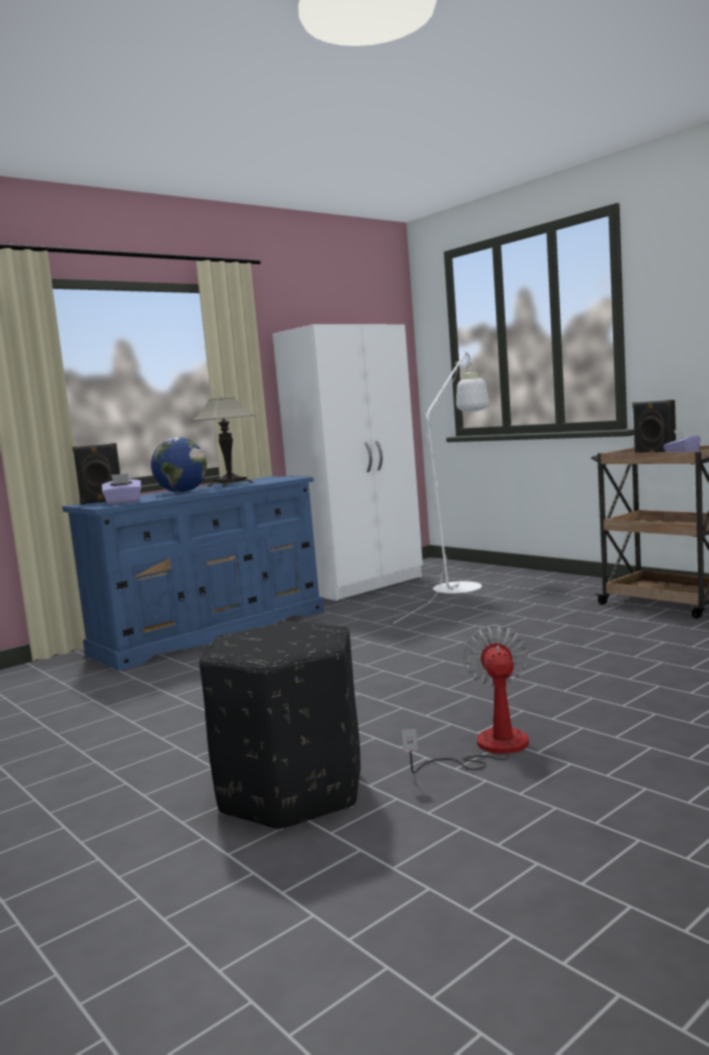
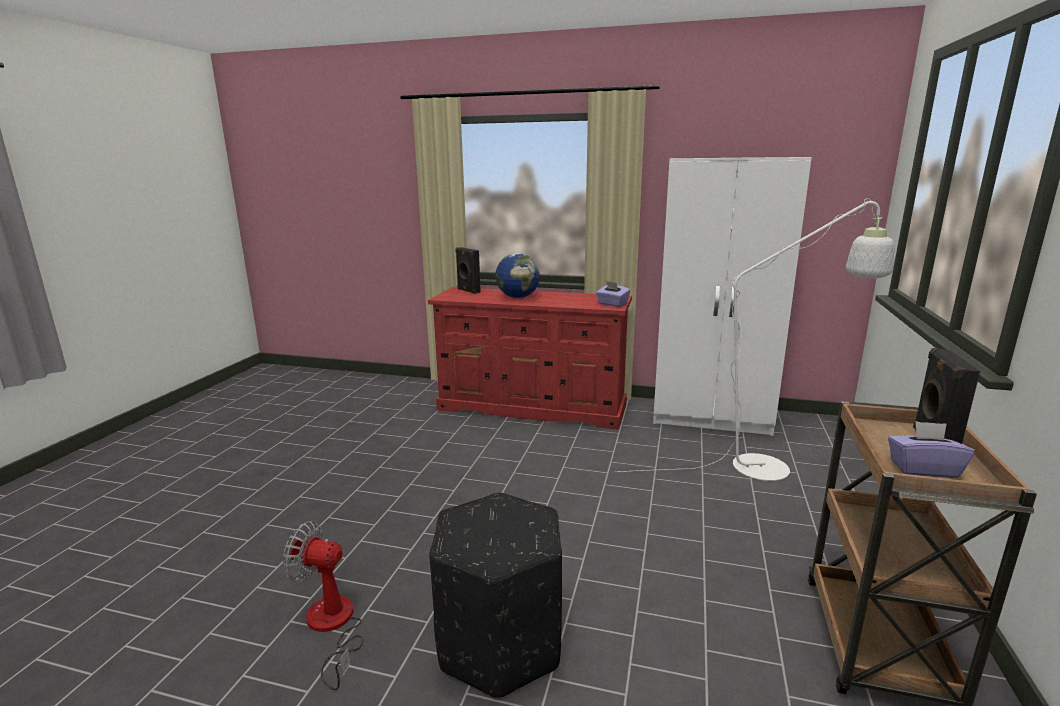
camera: 55 degrees right, 10 degrees up
blue dresser [62,476,324,671] -> red dresser [428,287,632,430]
purple tissue box [102,473,141,505] -> purple tissue box moved to [596,281,630,307]
table lamp [191,397,256,487] -> none
black ottoman [199,621,360,831] -> black ottoman moved to [429,493,562,699]
fan [401,625,529,774] -> fan turned 135 degrees counterclockwise [283,521,363,690]

